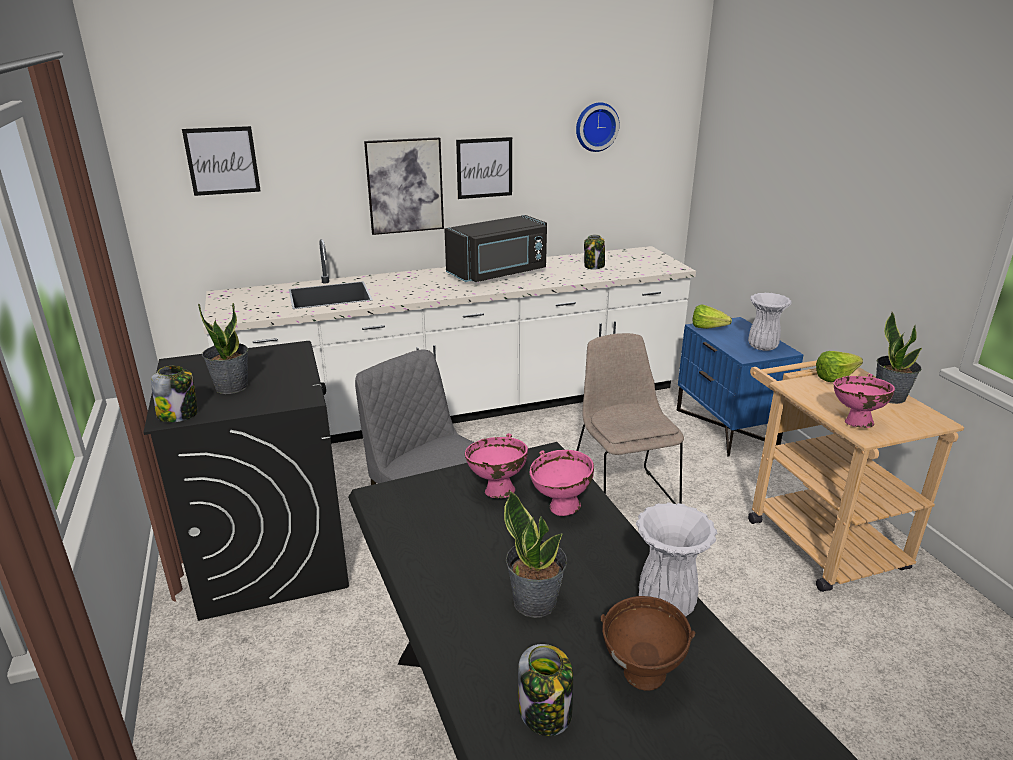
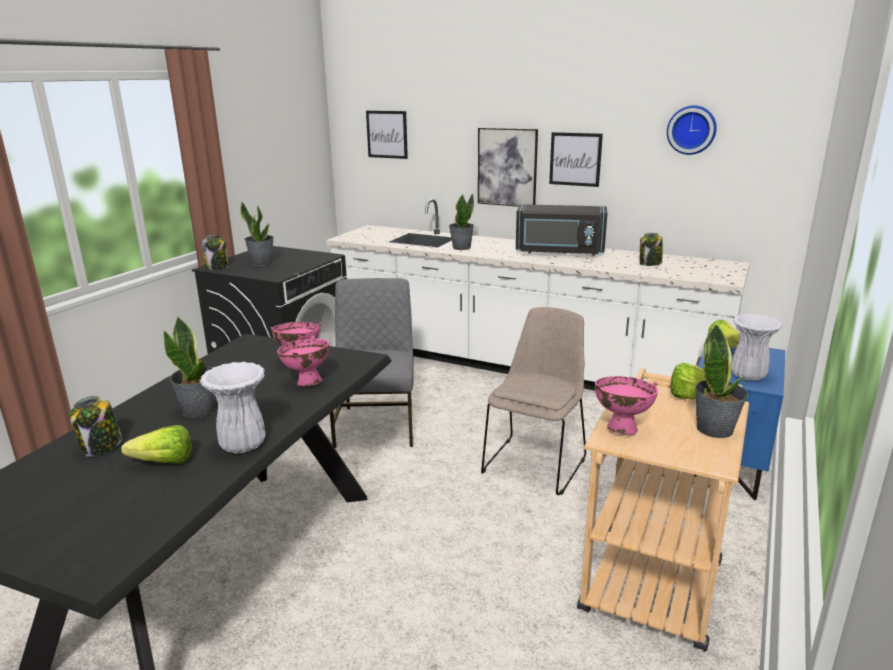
camera: 45 degrees right, 5 degrees down
brown bowl [601,596,696,691] -> lettuce [121,425,192,464]
none -> potted plant [449,193,474,250]

